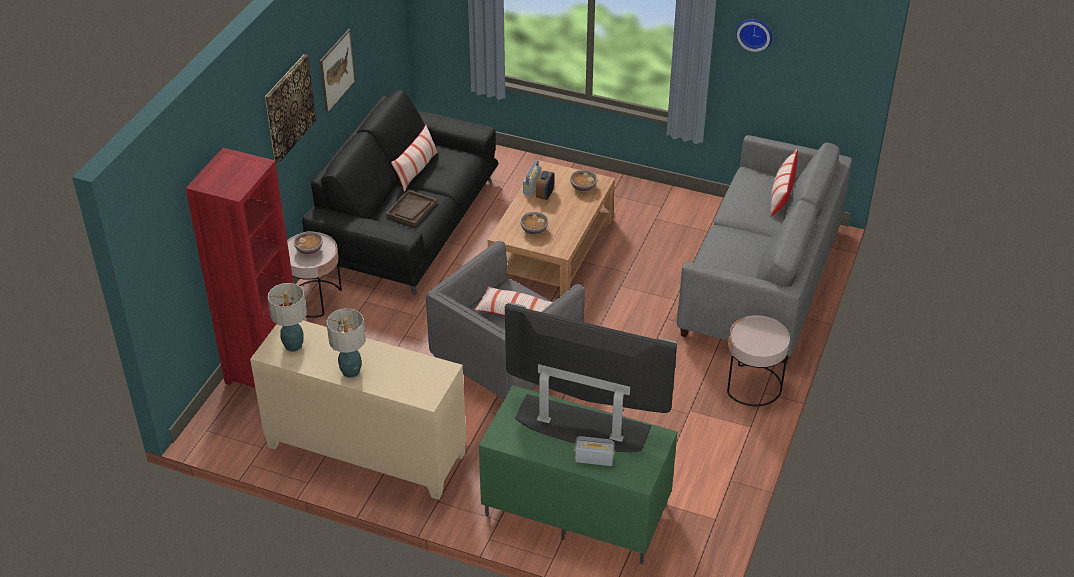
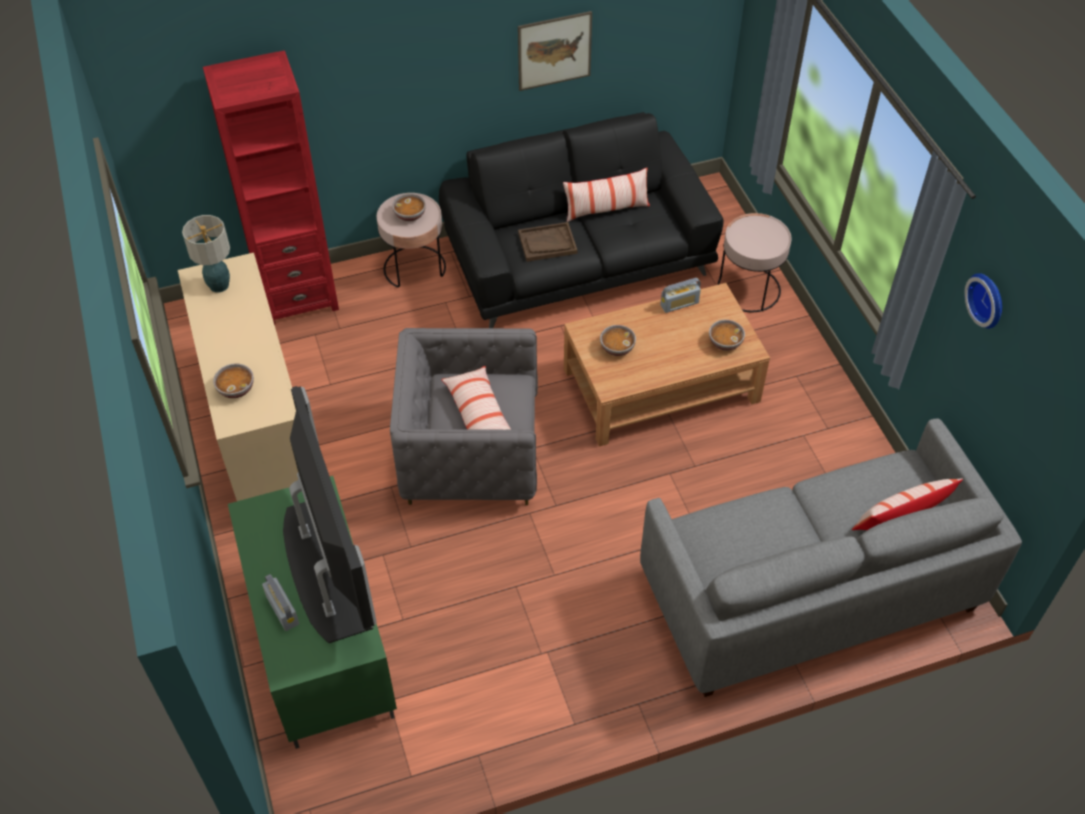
camera: 50 degrees right, 10 degrees up
picture [265,54,316,164] -> none
table lamp [326,308,366,378] -> none
alarm clock [536,170,554,200] -> none
pink side table [727,315,790,406] -> pink side table moved to [717,213,791,312]
none -> bowl [213,363,254,398]

